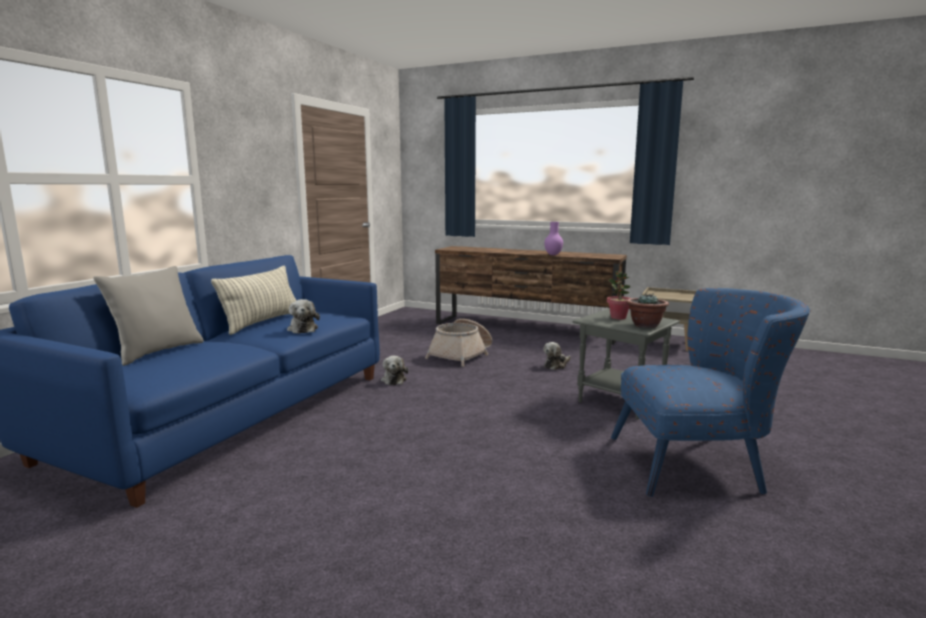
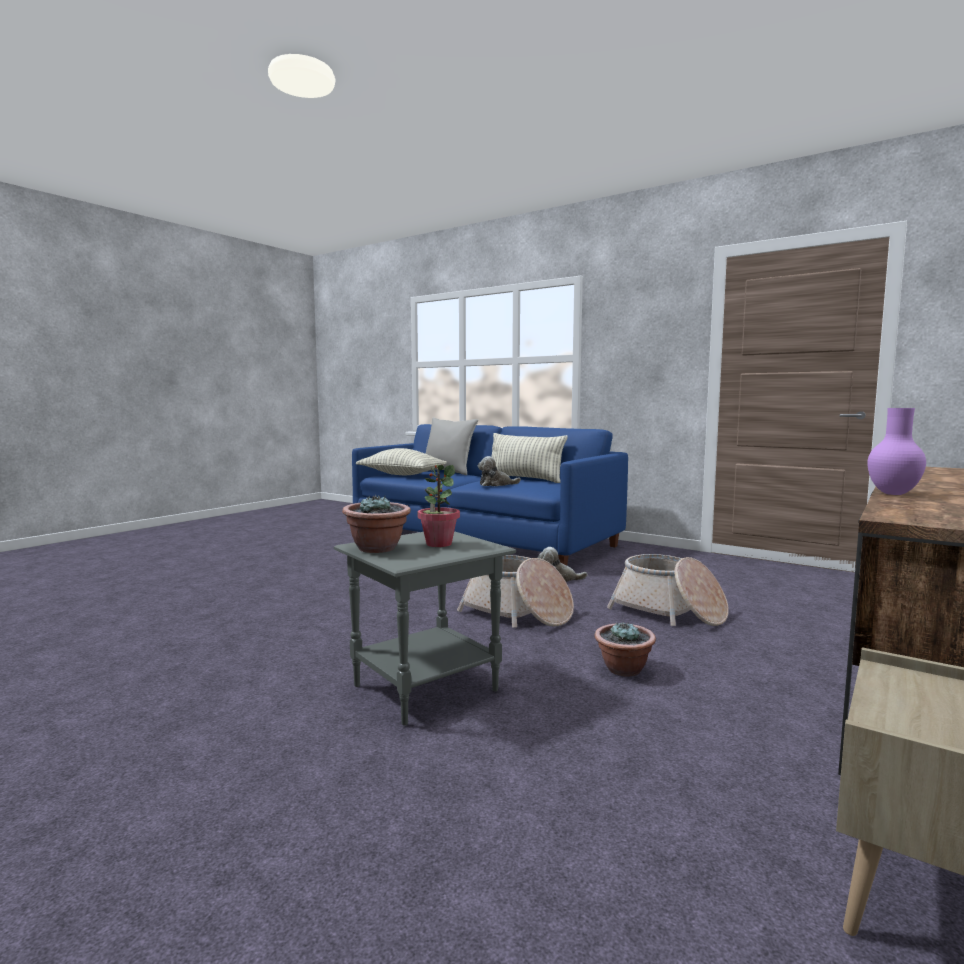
camera: 100 degrees right, 5 degrees down
plush toy [543,342,571,370] -> potted plant [595,622,656,676]
blue armchair [611,288,811,497] -> none
none -> pillow [356,448,447,475]
none -> basket [457,555,574,628]

